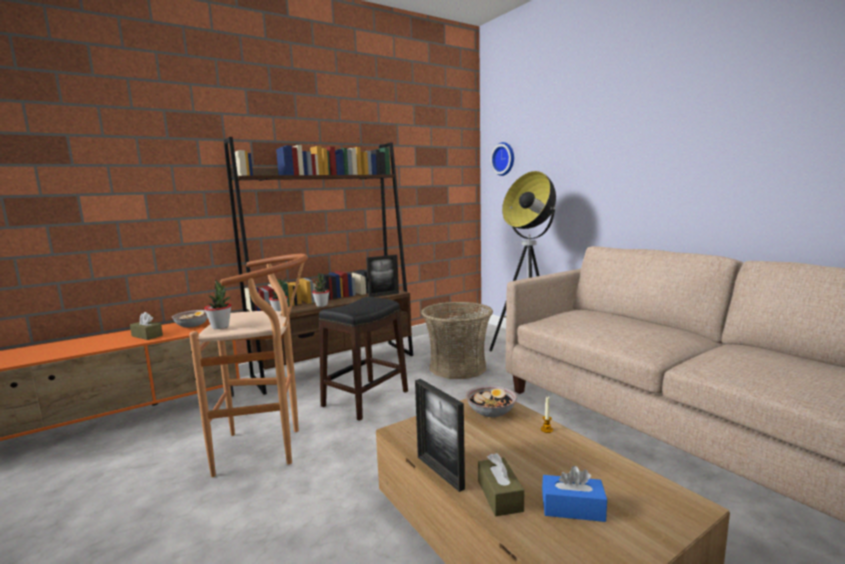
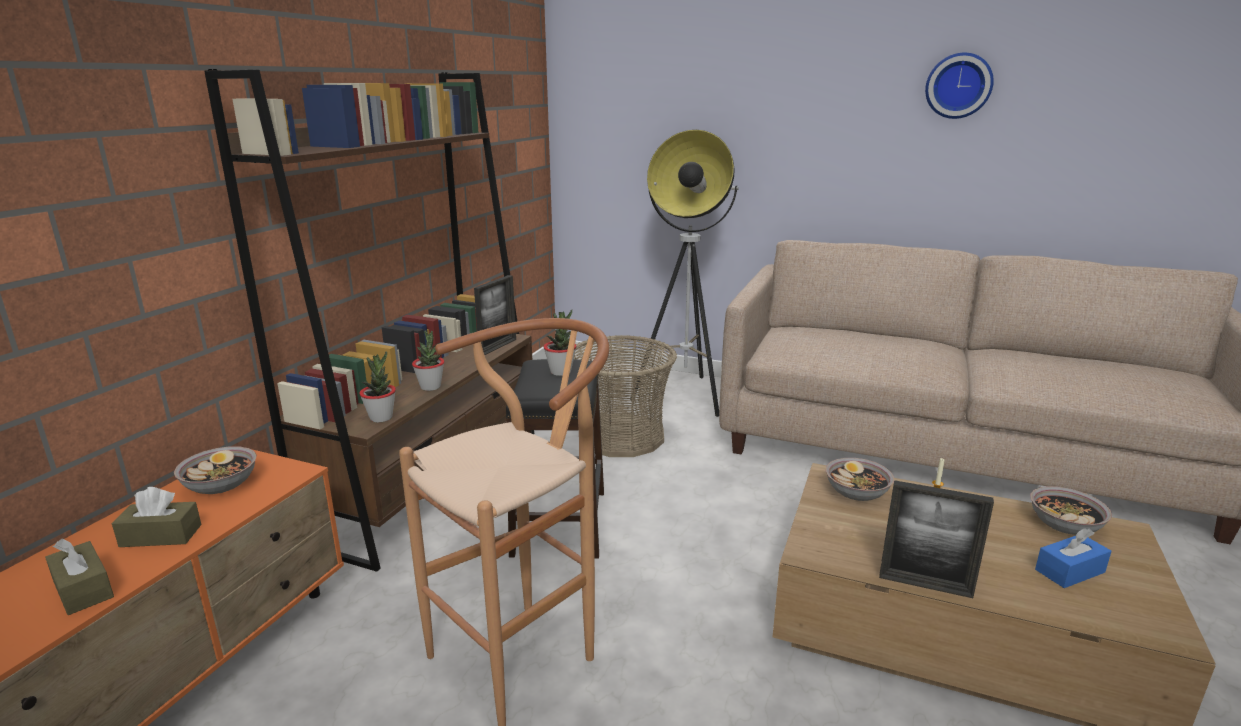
camera: 35 degrees left, 10 degrees up
potted plant [204,280,232,329] -> potted plant moved to [544,309,576,376]
brown tissue box [478,453,524,516] -> brown tissue box moved to [45,538,114,615]
wall clock [490,142,514,176] -> wall clock moved to [925,53,994,119]
none -> bowl [1030,486,1112,535]

